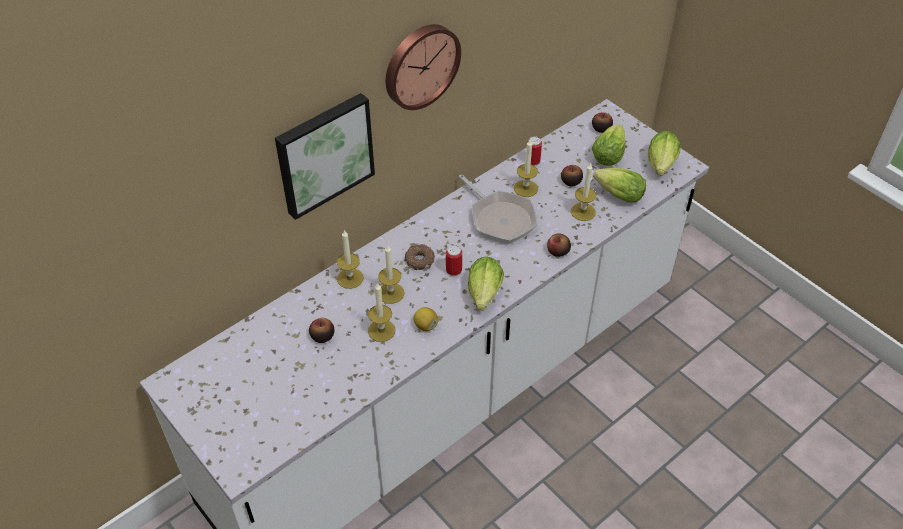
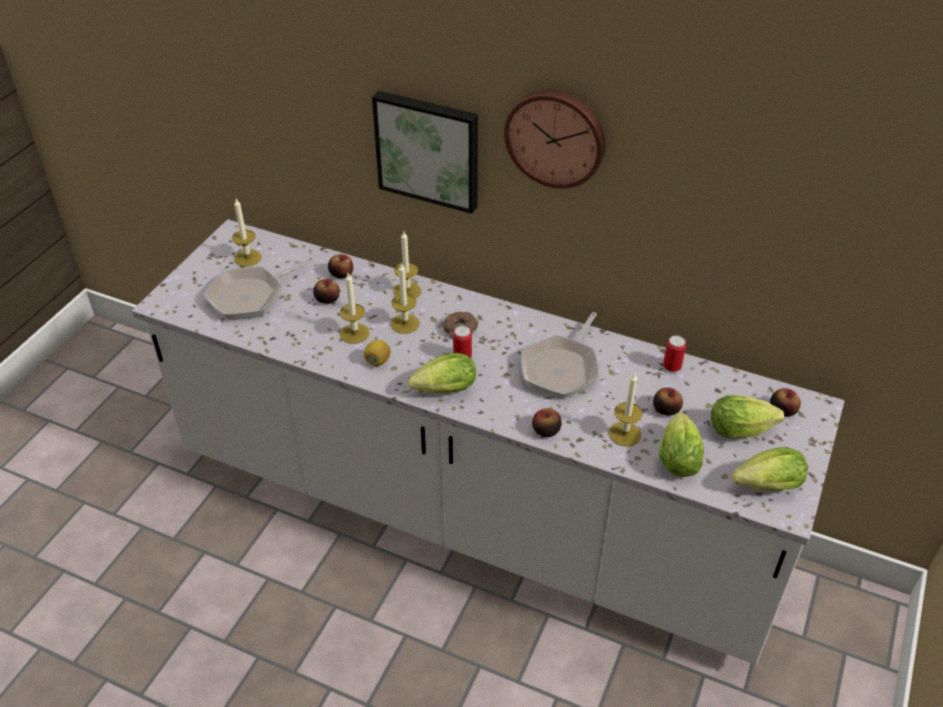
camera: 65 degrees right, 5 degrees down
candle [514,140,538,197] -> candle moved to [232,199,262,267]
none -> frying pan [203,257,314,320]
none -> apple [328,254,353,279]

